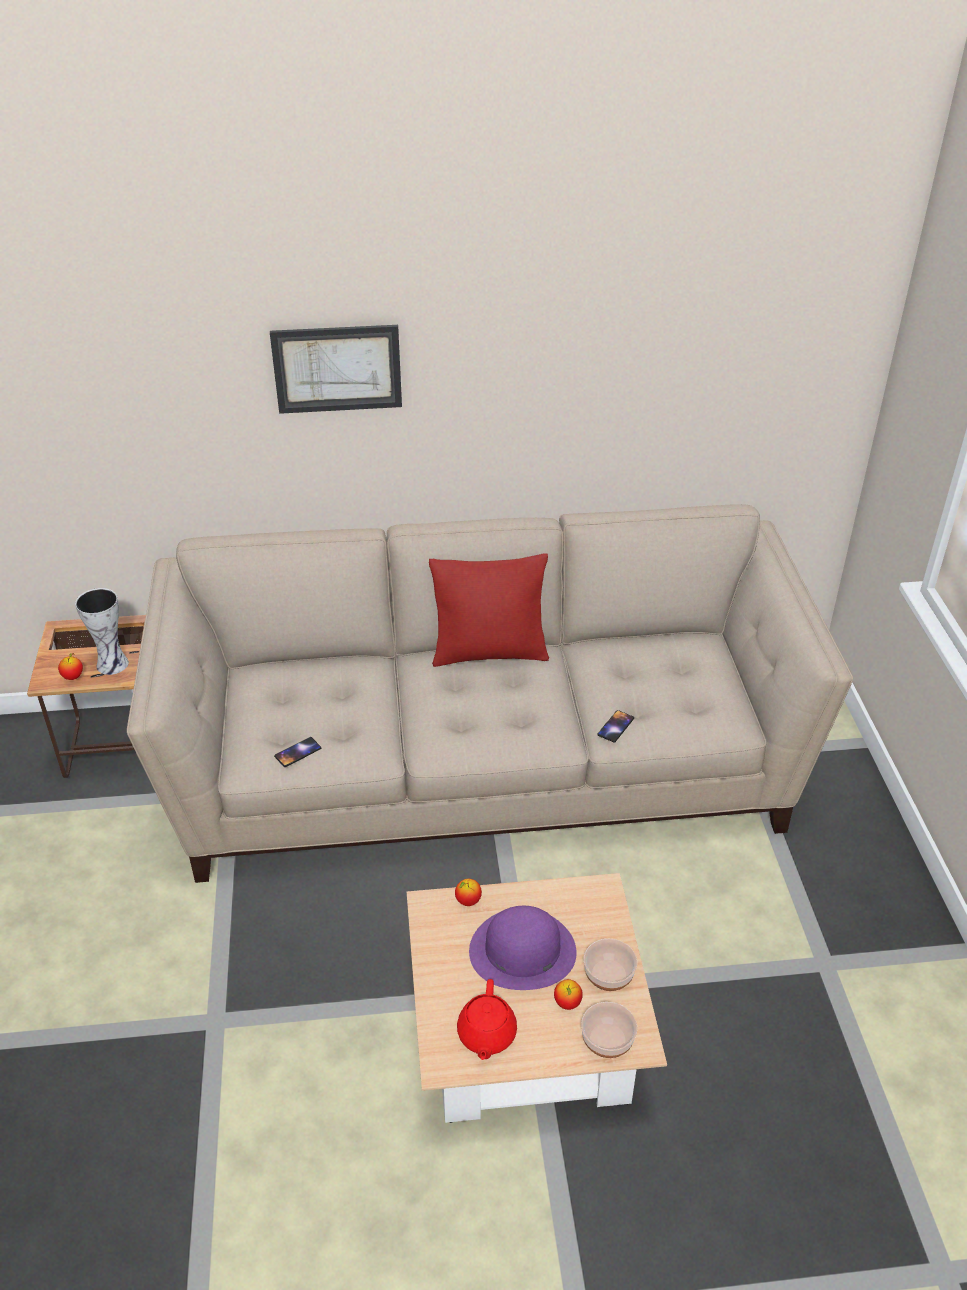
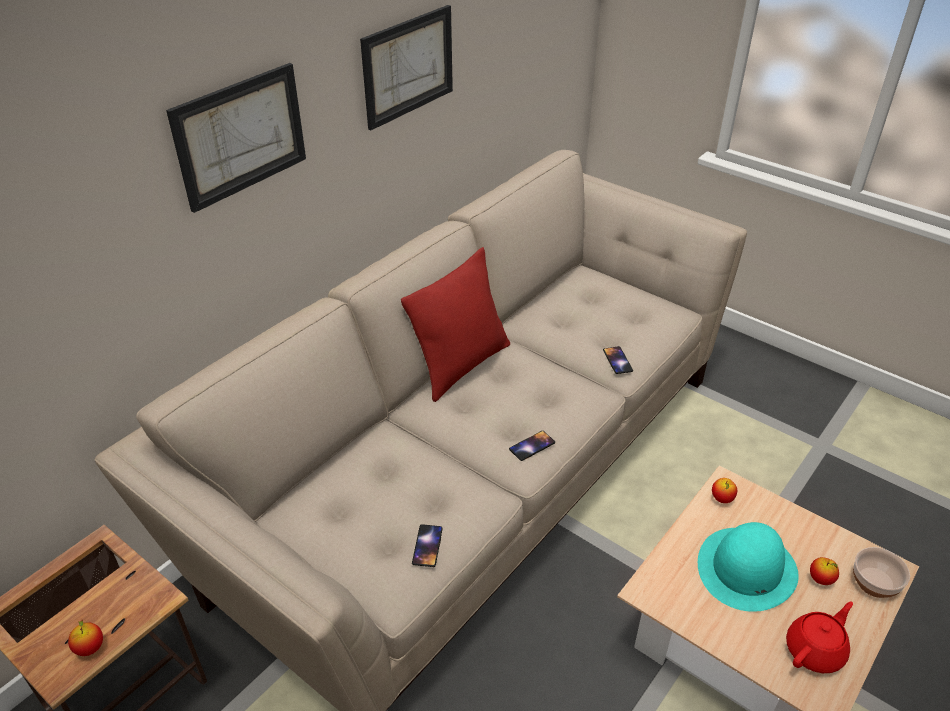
camera: 45 degrees left, 0 degrees up
vase [75,588,129,675] -> none
apple [455,879,482,906] -> apple moved to [712,478,737,503]
red teapot [457,979,517,1060] -> red teapot turned 90 degrees counterclockwise [786,601,853,673]
purple hat [469,906,577,990] -> turquoise hat [698,522,799,612]
bowl [584,939,637,991] -> none
none -> picture [360,5,453,130]
none -> phone [509,431,555,461]

